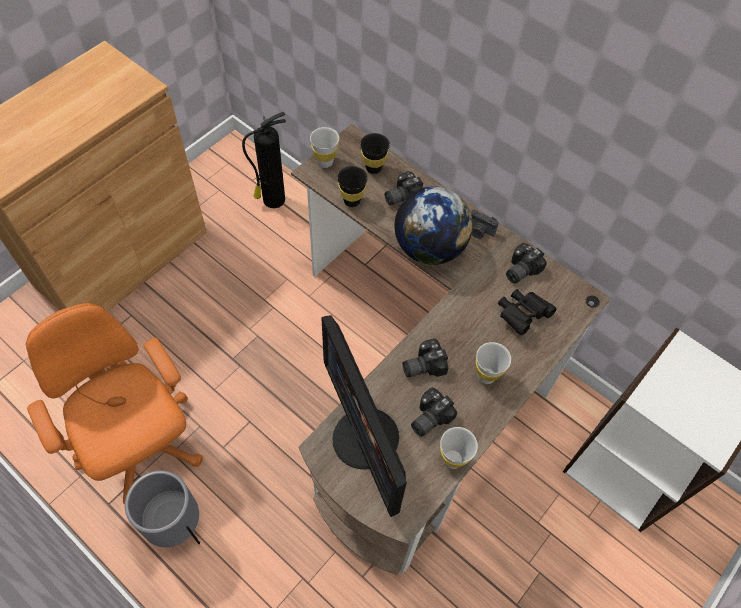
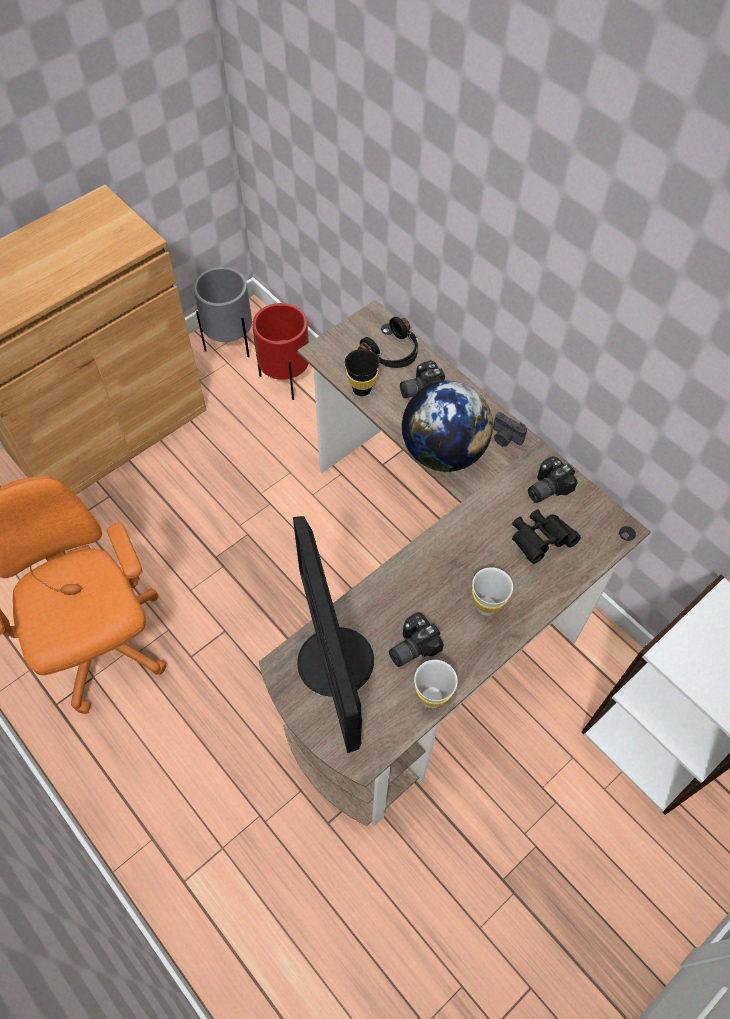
camera: 10 degrees right, 0 degrees up
grey planter [125,470,200,547] -> grey planter moved to [193,267,252,358]
fire extinguisher [242,112,286,208] -> red planter [252,303,309,400]
white cup [310,127,339,168] -> none
black cup [360,133,390,174] -> black headphones [358,317,418,368]
camera [403,339,448,377] -> none

